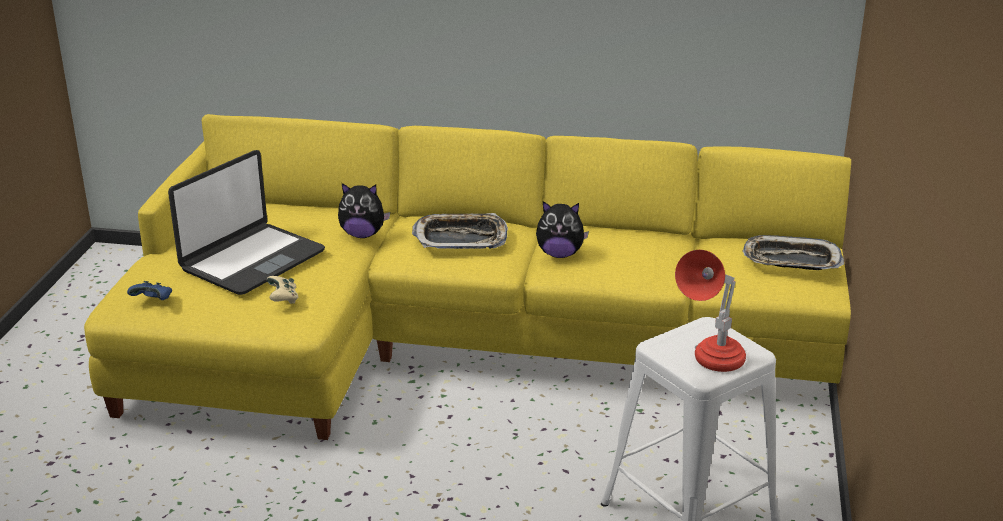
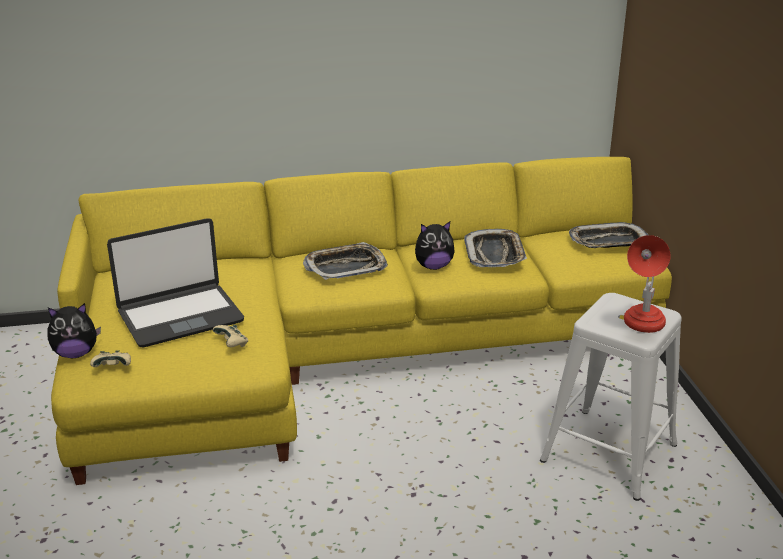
camera: 20 degrees left, 0 degrees up
blue game controller [127,281,172,300] -> beige game controller [90,350,131,367]
laptop [168,150,325,295] -> laptop turned 45 degrees clockwise [107,218,244,347]
plush toy [338,183,390,238] -> plush toy moved to [48,303,101,358]
none -> tray [464,229,527,267]

